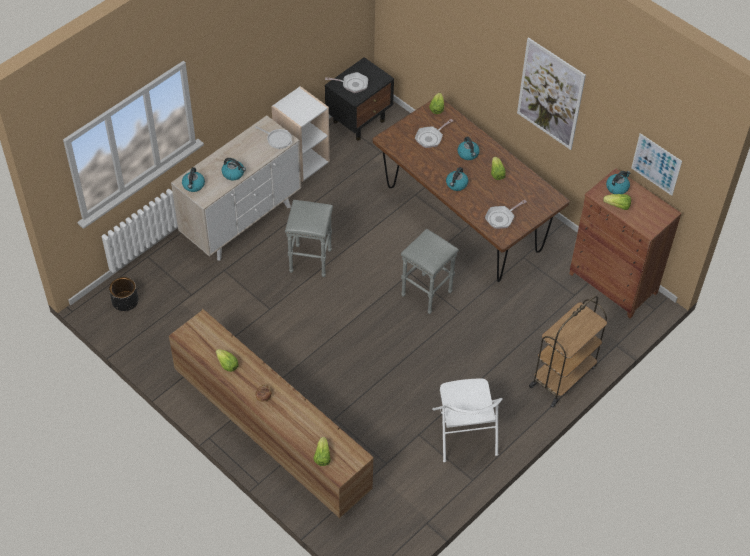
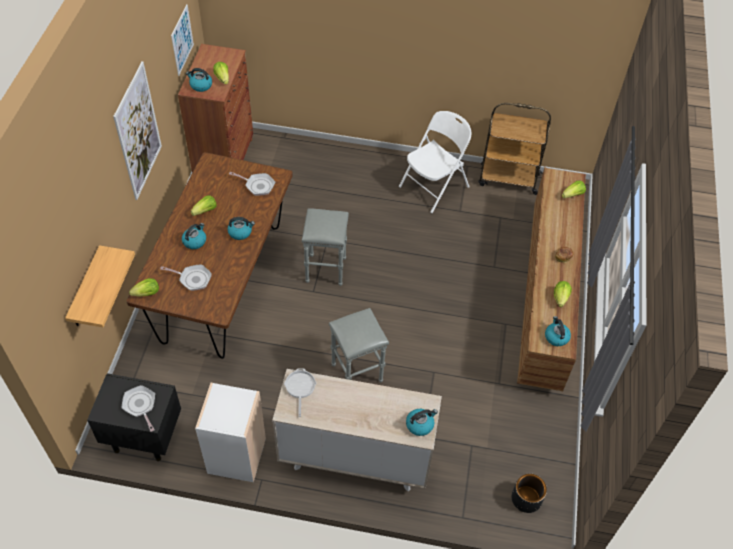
camera: 125 degrees left, 0 degrees up
kettle [222,158,246,180] -> kettle moved to [545,316,571,346]
brown cart [529,296,607,408] -> brown cart moved to [478,103,551,195]
none -> shelf [65,245,135,327]

